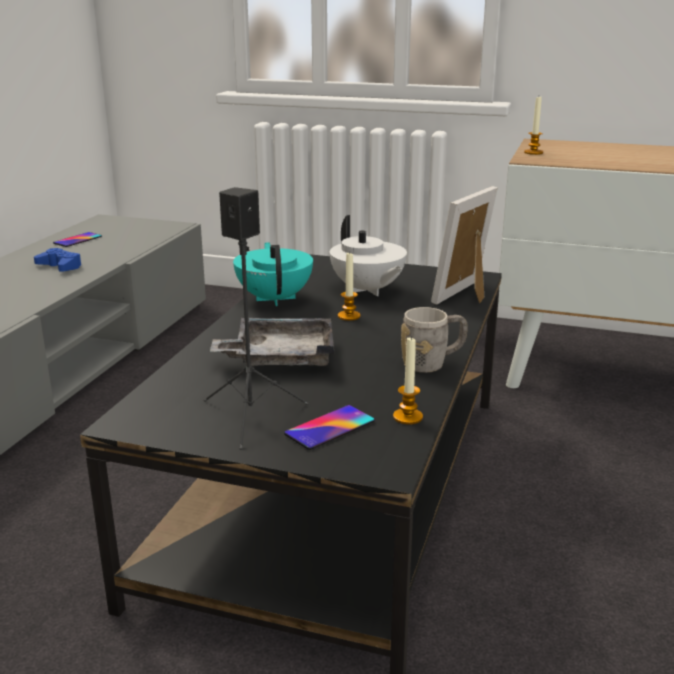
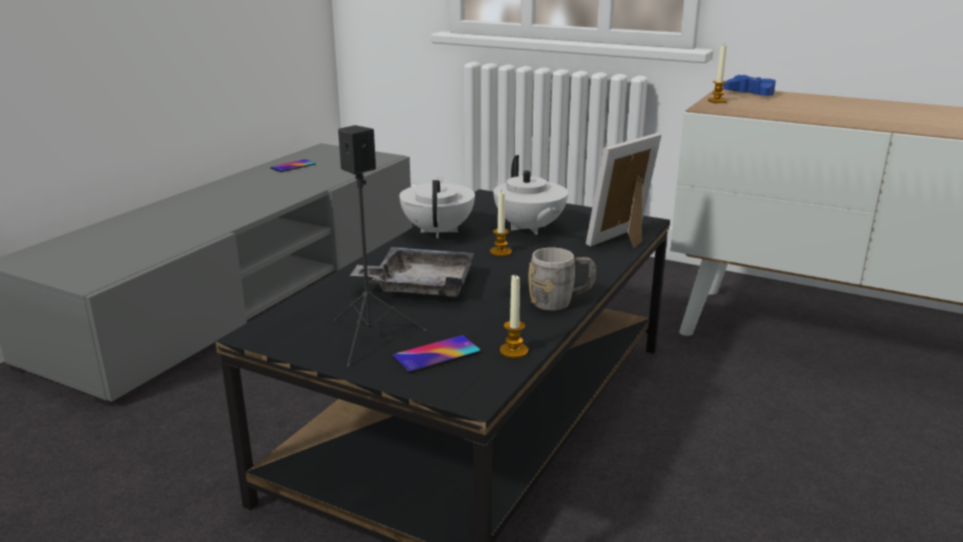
camera: 10 degrees right, 0 degrees up
blue game controller [34,248,82,272] -> blue game controller moved to [723,75,776,96]
turquoise teapot [233,242,313,306] -> white teapot [399,177,475,238]

